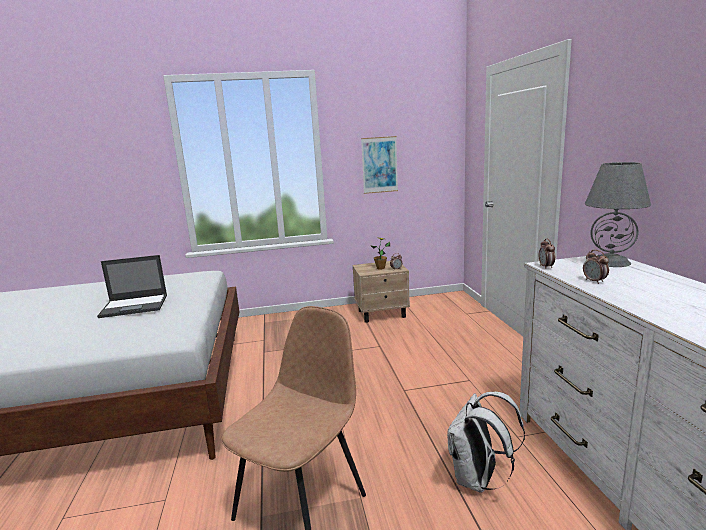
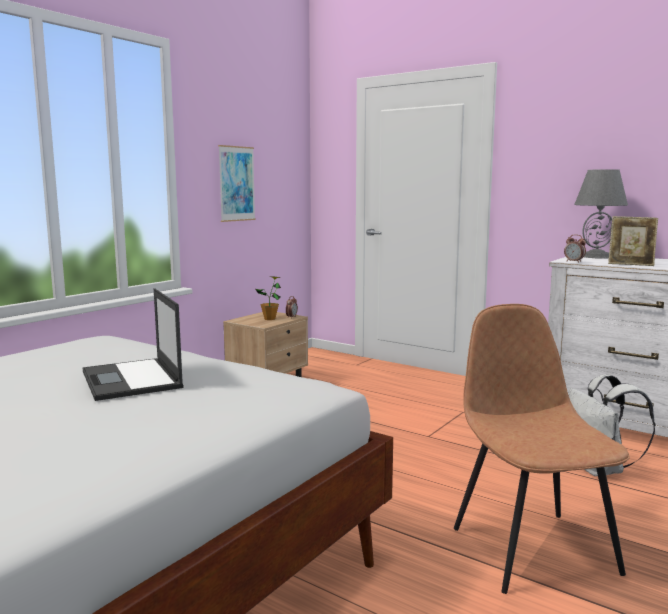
camera: 45 degrees left, 5 degrees down
laptop [97,255,167,318] -> laptop turned 120 degrees clockwise [82,288,184,401]
alarm clock [583,250,609,284] -> picture frame [608,216,658,266]

